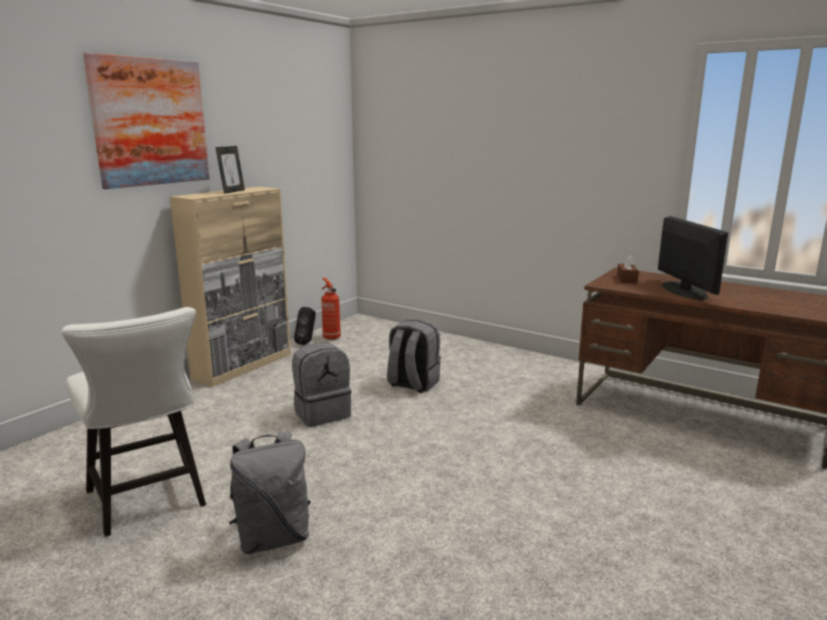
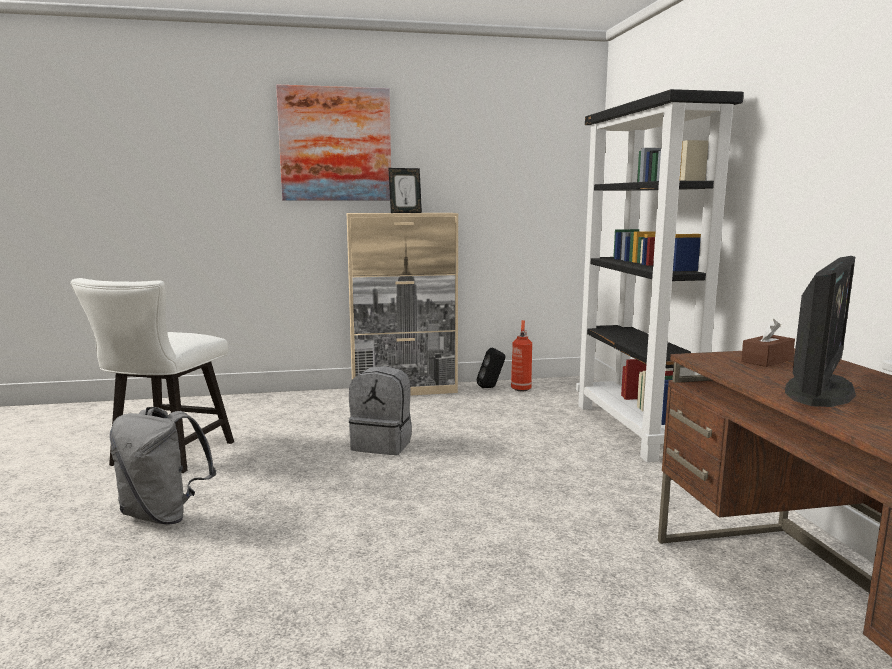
camera: 45 degrees right, 5 degrees down
grey backpack [387,319,441,393] -> none
none -> black bookcase [576,89,744,463]

